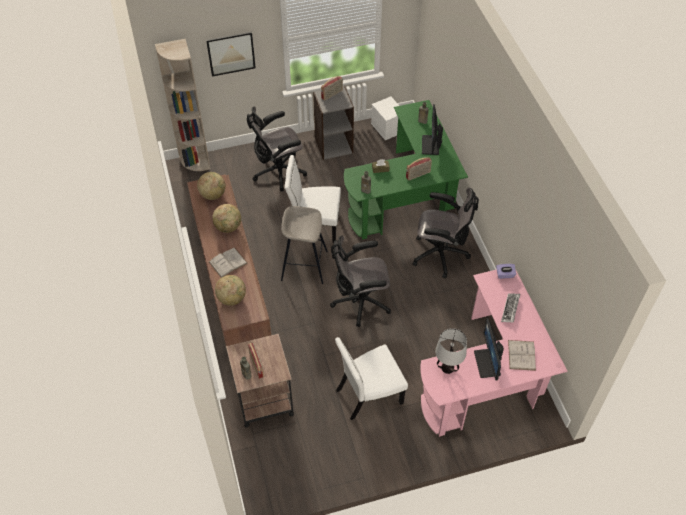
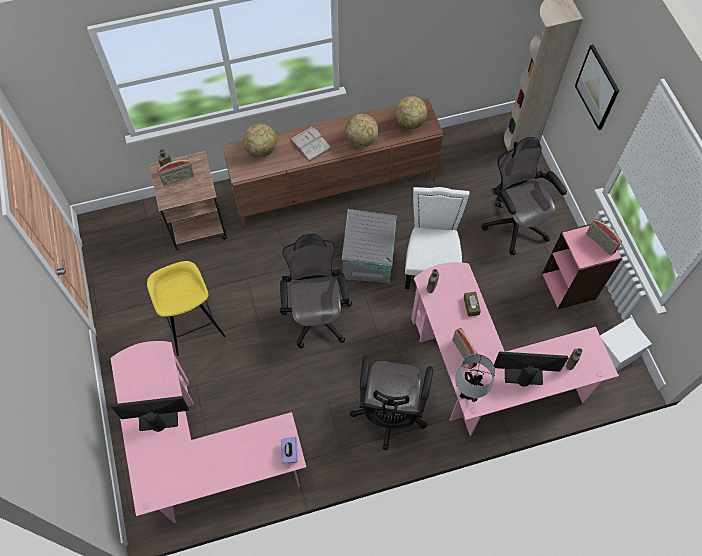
camera: 90 degrees right, 10 degrees up
grey stool [281,206,328,284] -> grey storage box [342,209,396,283]
grey bookcase [313,85,354,160] -> pink bookcase [542,221,622,310]
white chair [335,337,408,420] -> yellow stool [147,261,226,356]
green desk [344,100,468,240] -> pink desk [411,262,619,436]
table lamp [435,328,467,374] -> table lamp moved to [455,354,495,402]
keyboard [501,293,520,322] -> none
white book [508,340,536,371] -> none

